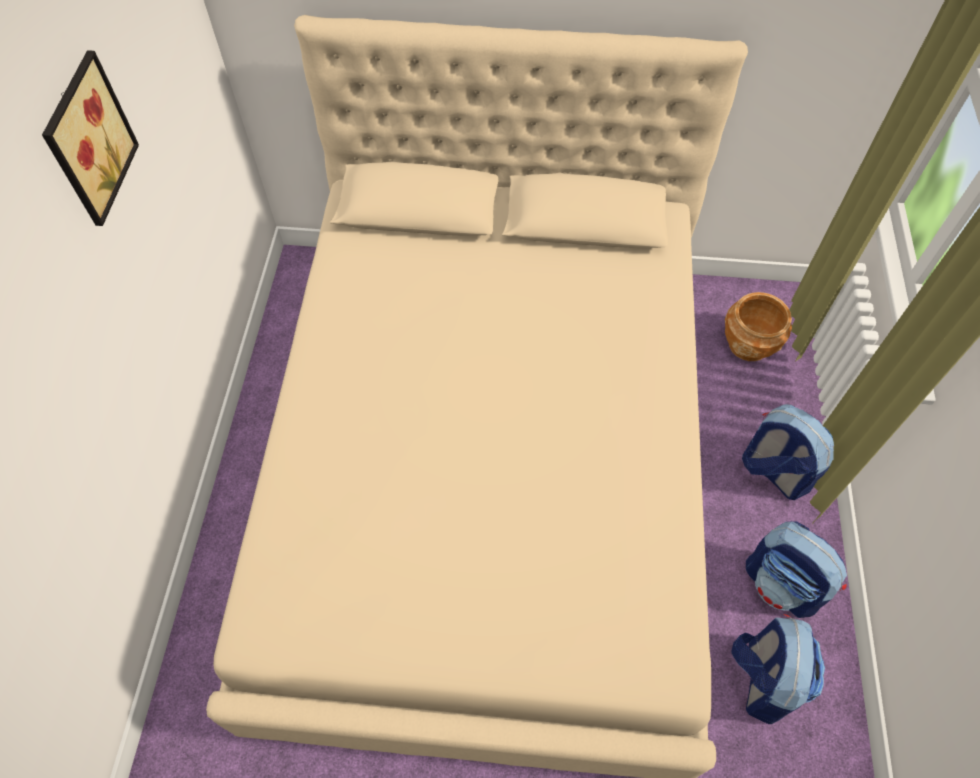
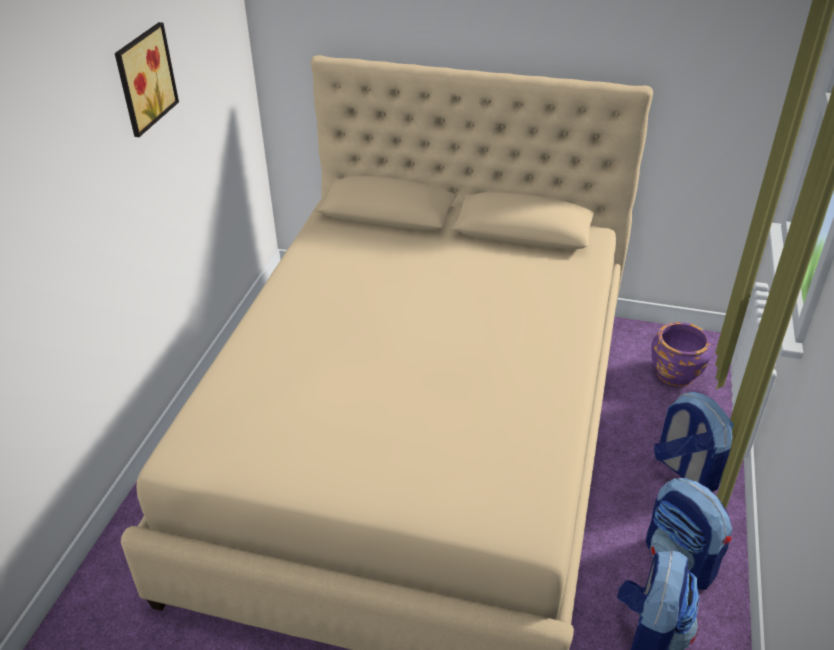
camera: 10 degrees right, 20 degrees down
brown planter [725,292,792,361] -> purple planter [651,322,712,386]

